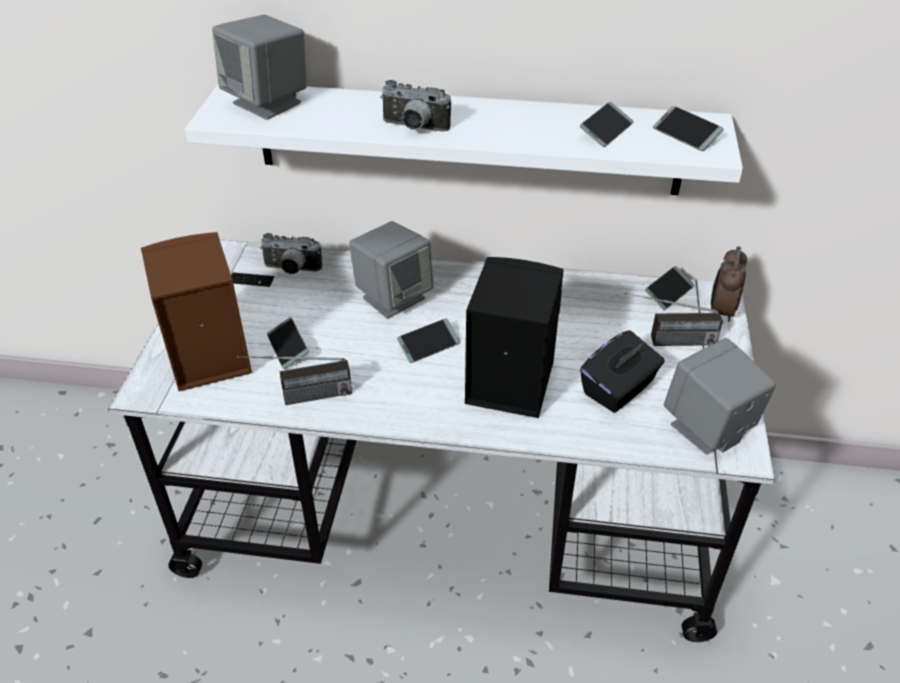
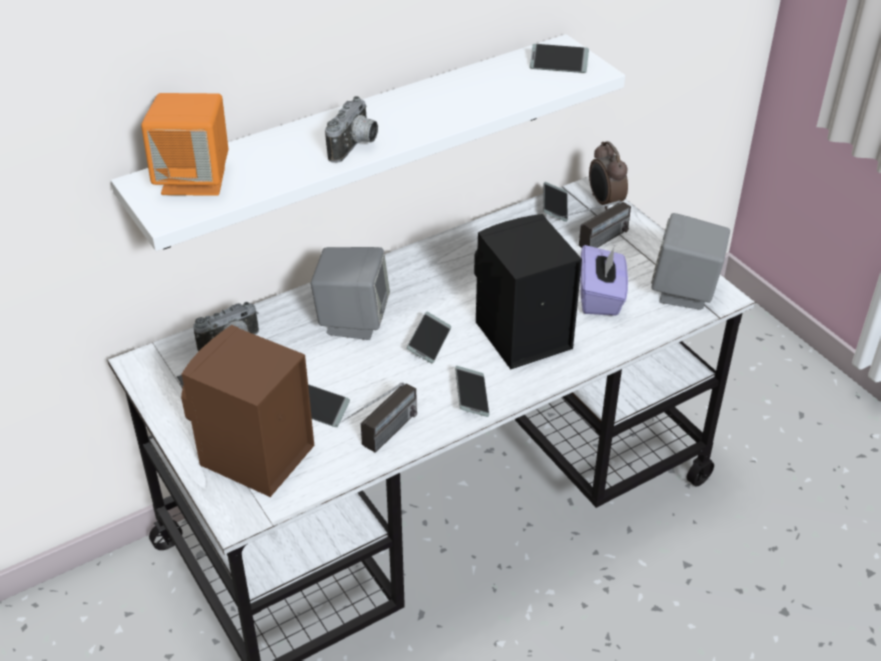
camera: 40 degrees left, 0 degrees up
grey speaker [212,15,307,120] -> orange speaker [141,93,228,196]
camera [380,80,451,131] -> camera turned 45 degrees counterclockwise [325,96,378,163]
phone [580,102,634,147] -> phone moved to [455,366,489,417]
black tissue box [580,330,665,412] -> purple tissue box [580,245,628,316]

